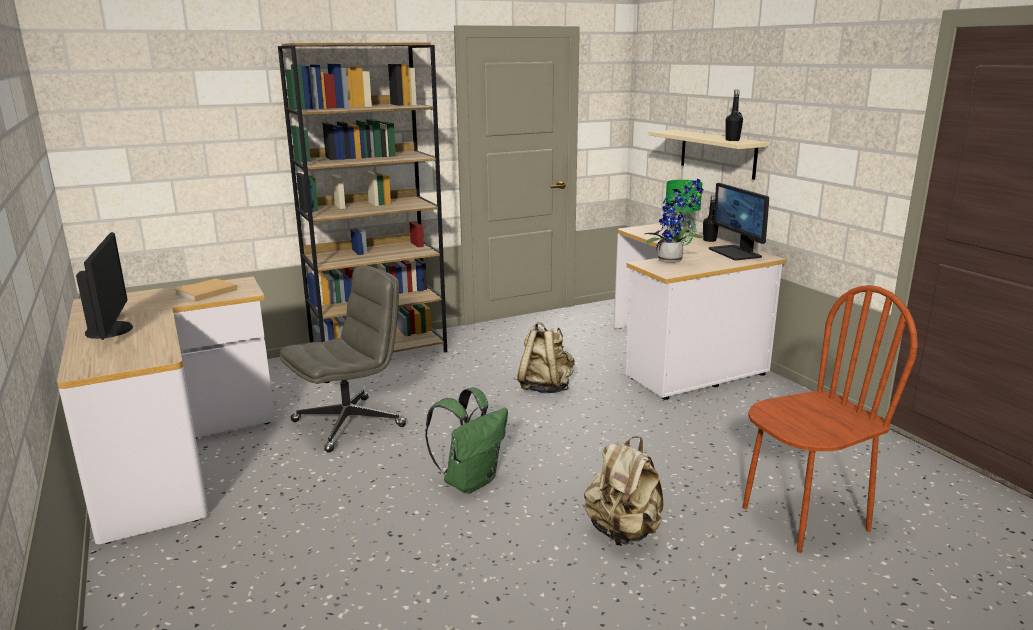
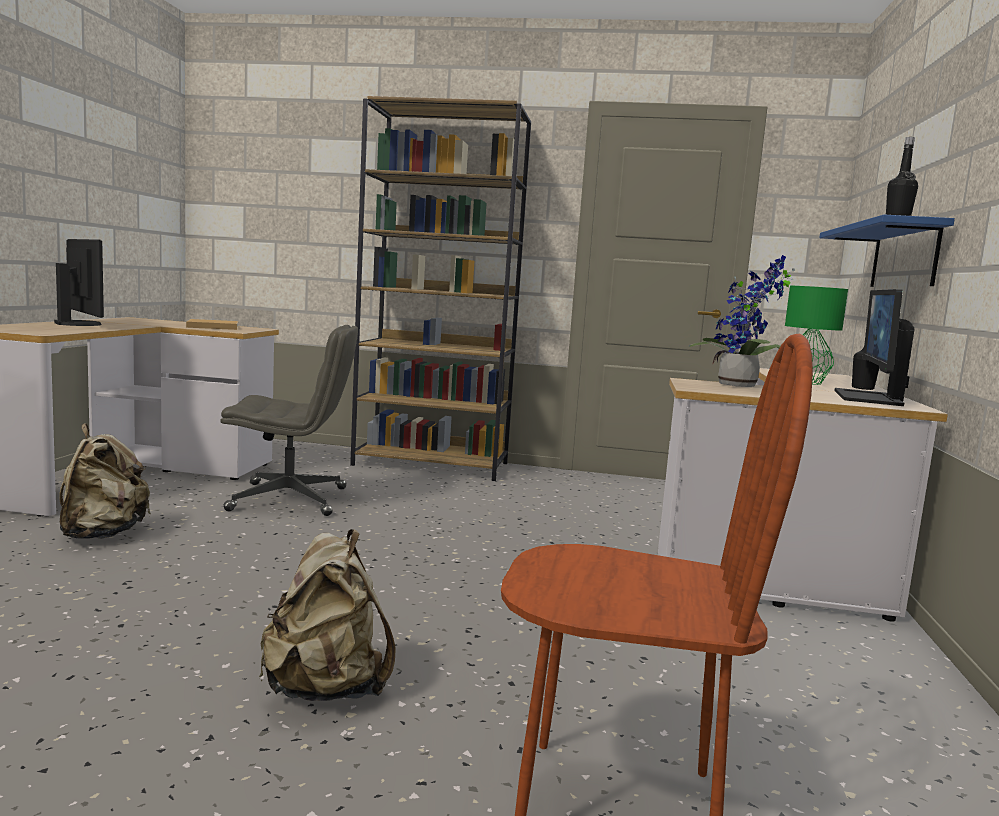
camera: 35 degrees right, 10 degrees down
monitor [76,232,133,340] -> monitor turned 60 degrees counterclockwise [54,239,104,326]
green backpack [425,387,508,494] -> none
beige backpack [517,322,574,393] -> beige backpack moved to [60,424,151,539]
beige shelf [648,130,769,180] -> blue shelf [819,215,955,287]

